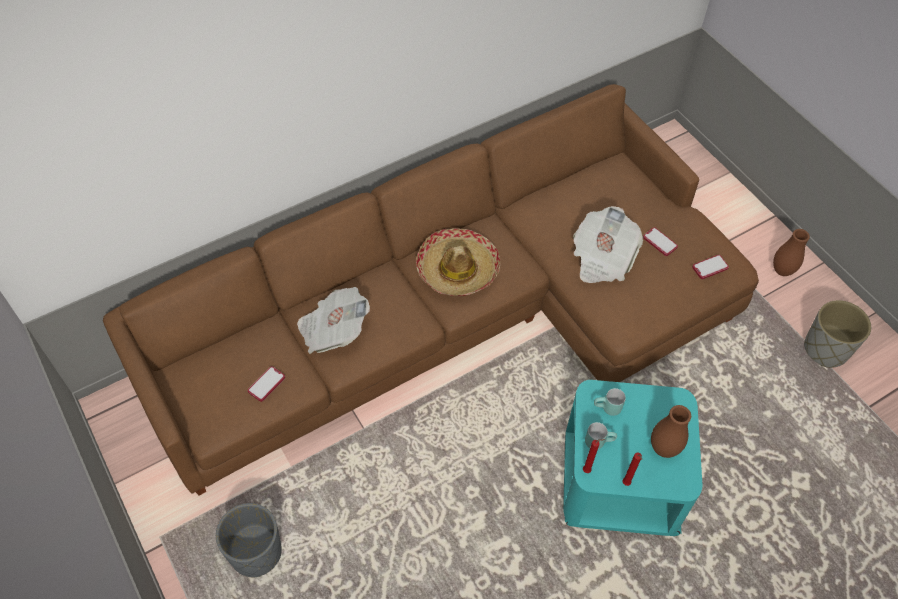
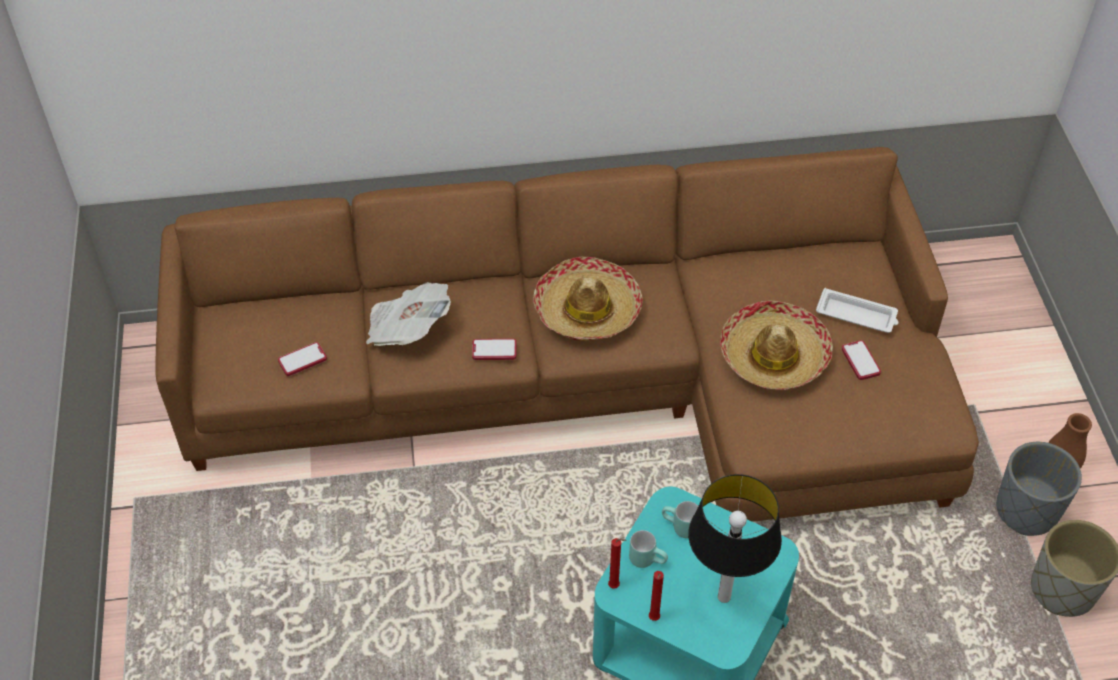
camera: 25 degrees right, 5 degrees down
grey planter [216,503,282,577] -> grey planter moved to [996,442,1082,536]
newspaper [573,206,643,283] -> hat [720,300,833,390]
brown vase [651,405,691,458] -> table lamp [688,474,782,603]
phone [692,255,729,279] -> phone moved to [472,339,516,360]
none -> white tray [816,288,899,333]

